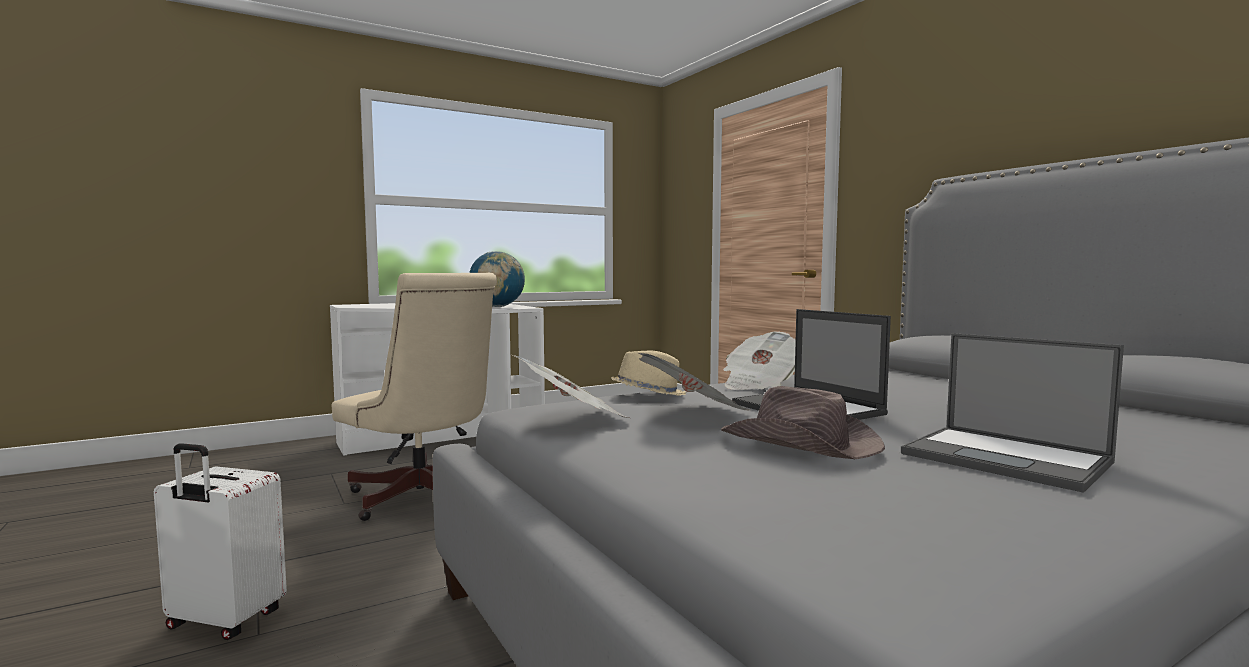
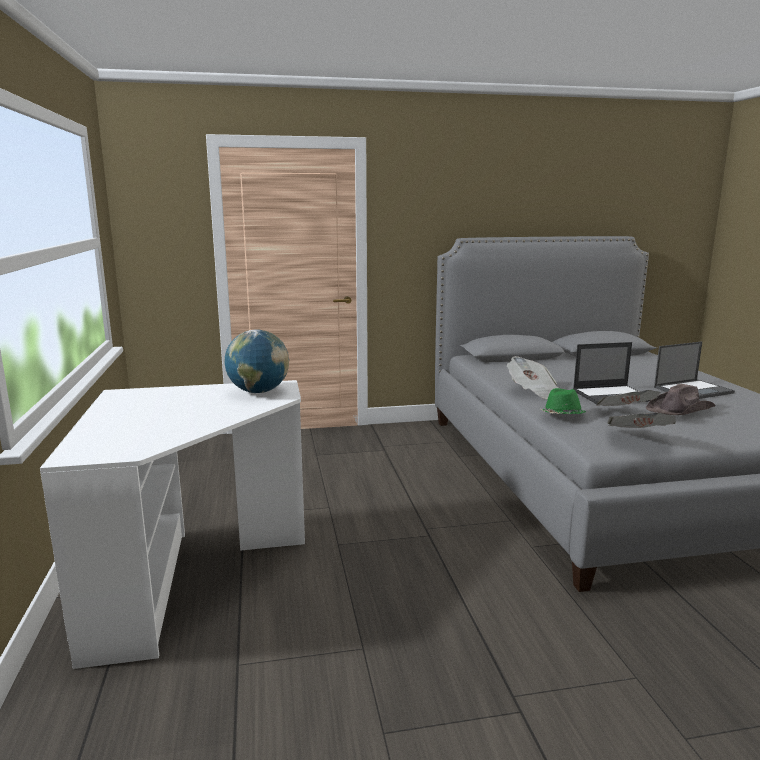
camera: 70 degrees left, 10 degrees up
white suitcase [154,443,287,640] -> none
beige office chair [332,273,497,521] -> none
beige hat [611,350,687,396] -> green hat [541,388,586,414]

